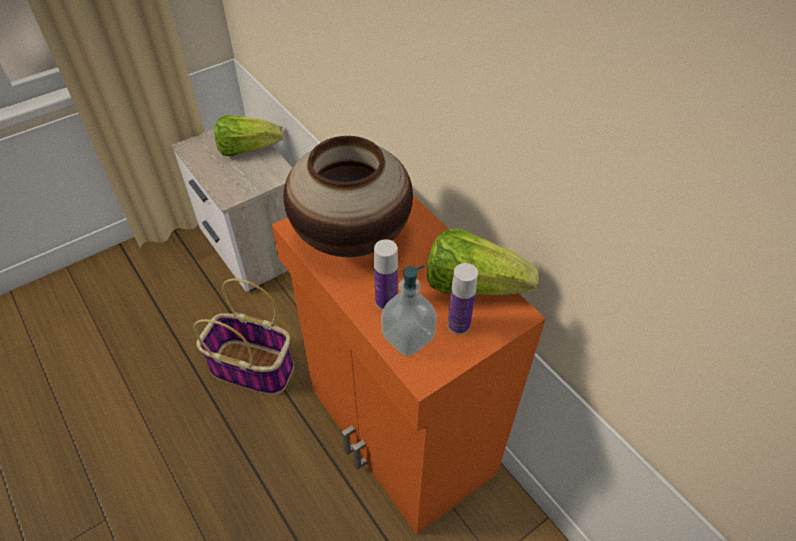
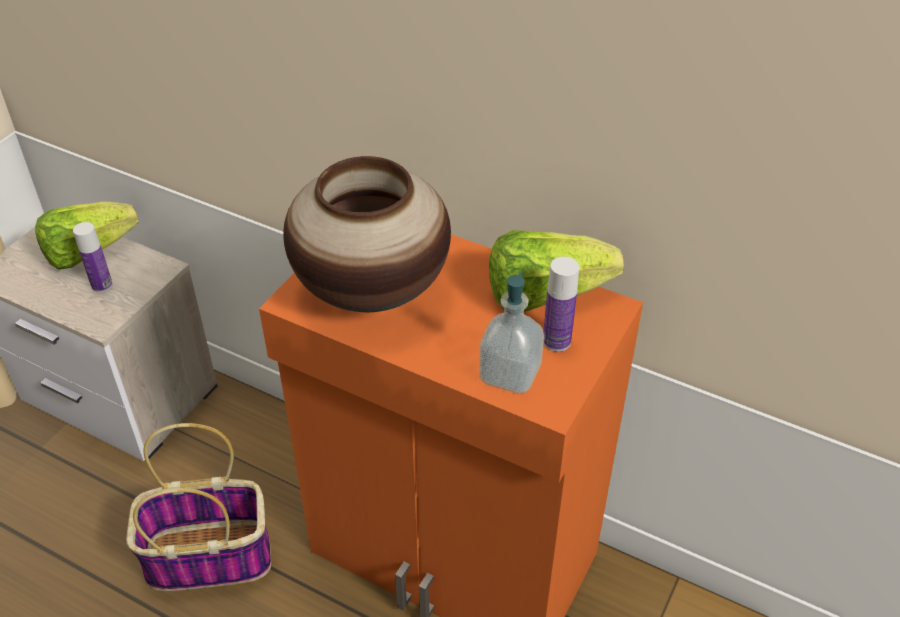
camera: 25 degrees left, 5 degrees down
bottle [374,239,398,310] -> bottle moved to [73,222,113,292]

